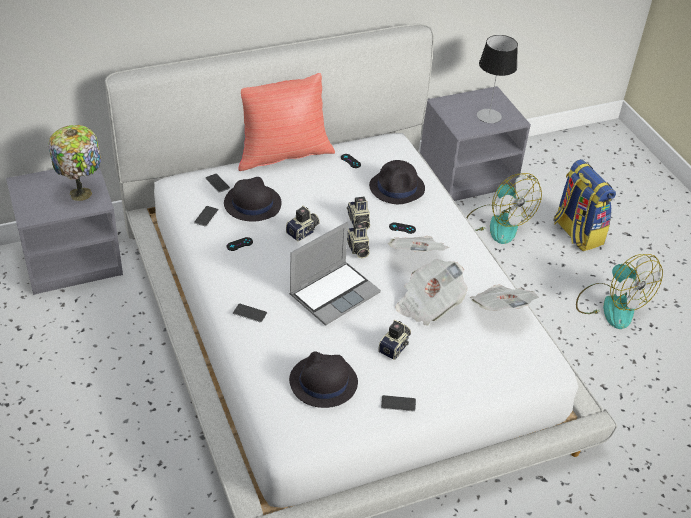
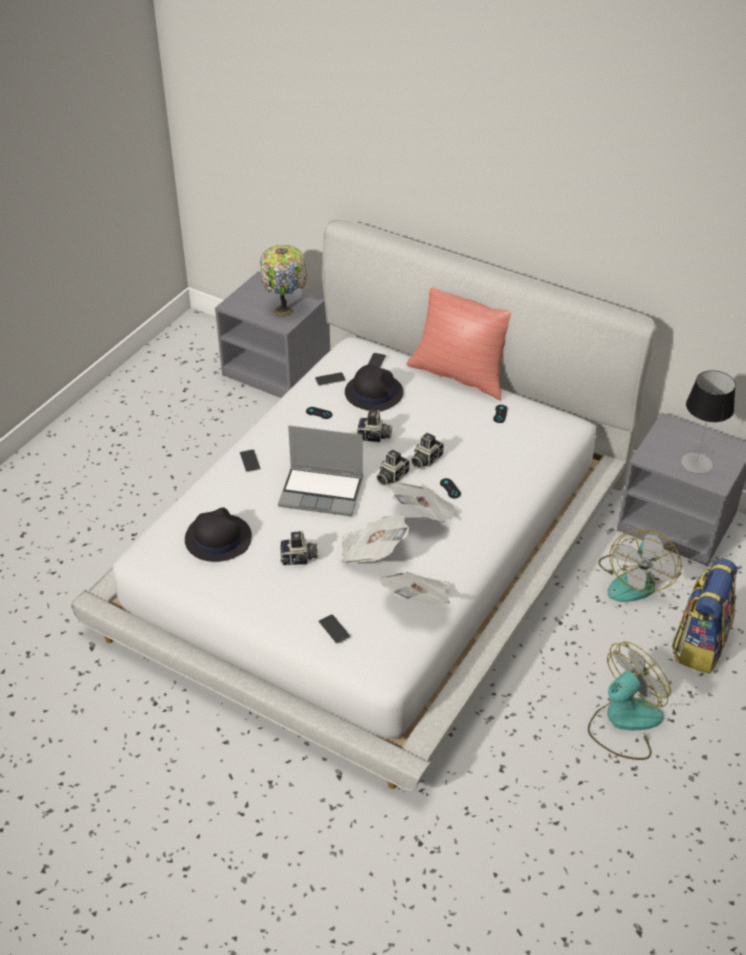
camera: 55 degrees right, 0 degrees up
black hat [369,160,425,204] -> none
phone [381,395,416,412] -> phone moved to [319,614,351,644]
fan [576,254,663,329] -> fan turned 150 degrees counterclockwise [588,642,671,760]

